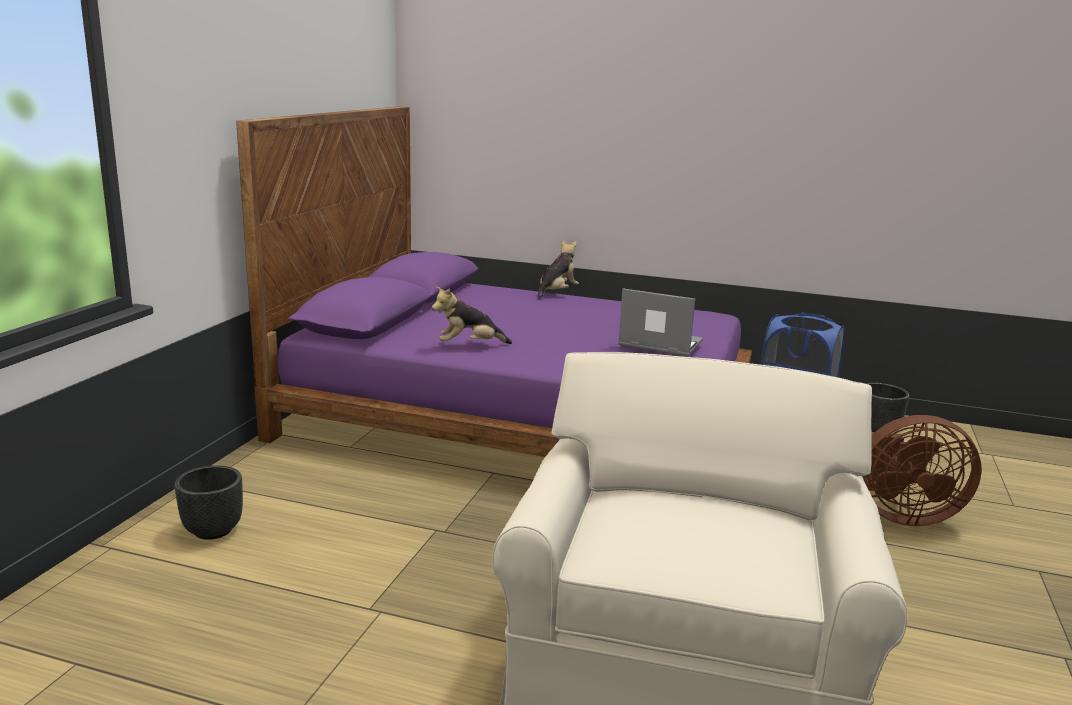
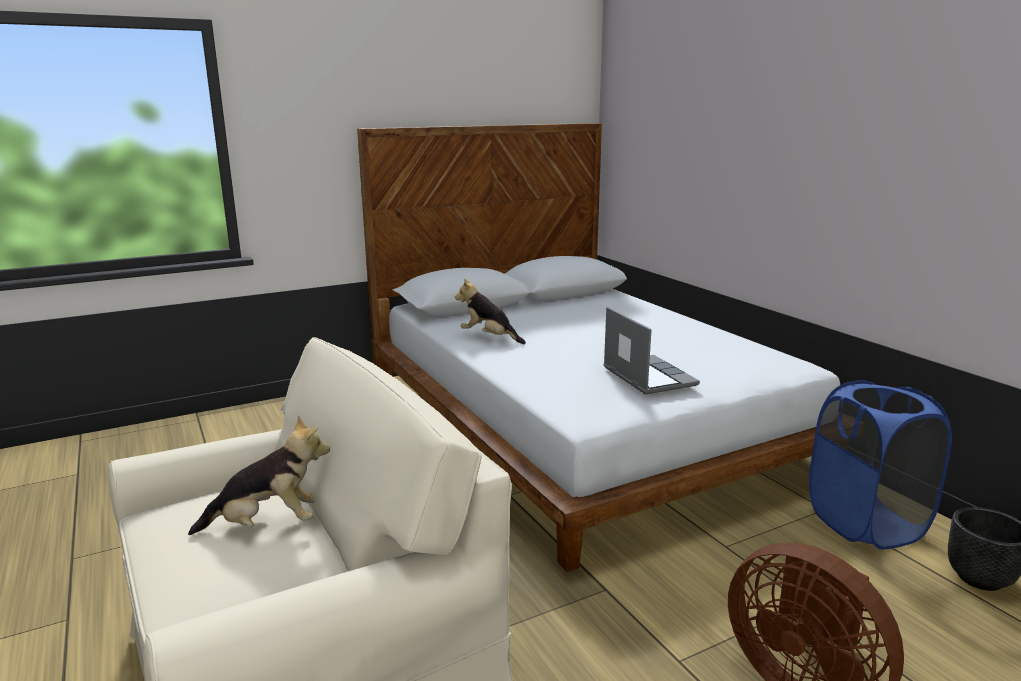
camera: 45 degrees right, 0 degrees up
black planter [175,465,243,540] -> none
purple bed [236,106,752,457] -> white bed [357,123,840,572]
plush toy [538,239,579,300] -> plush toy moved to [188,415,330,535]

